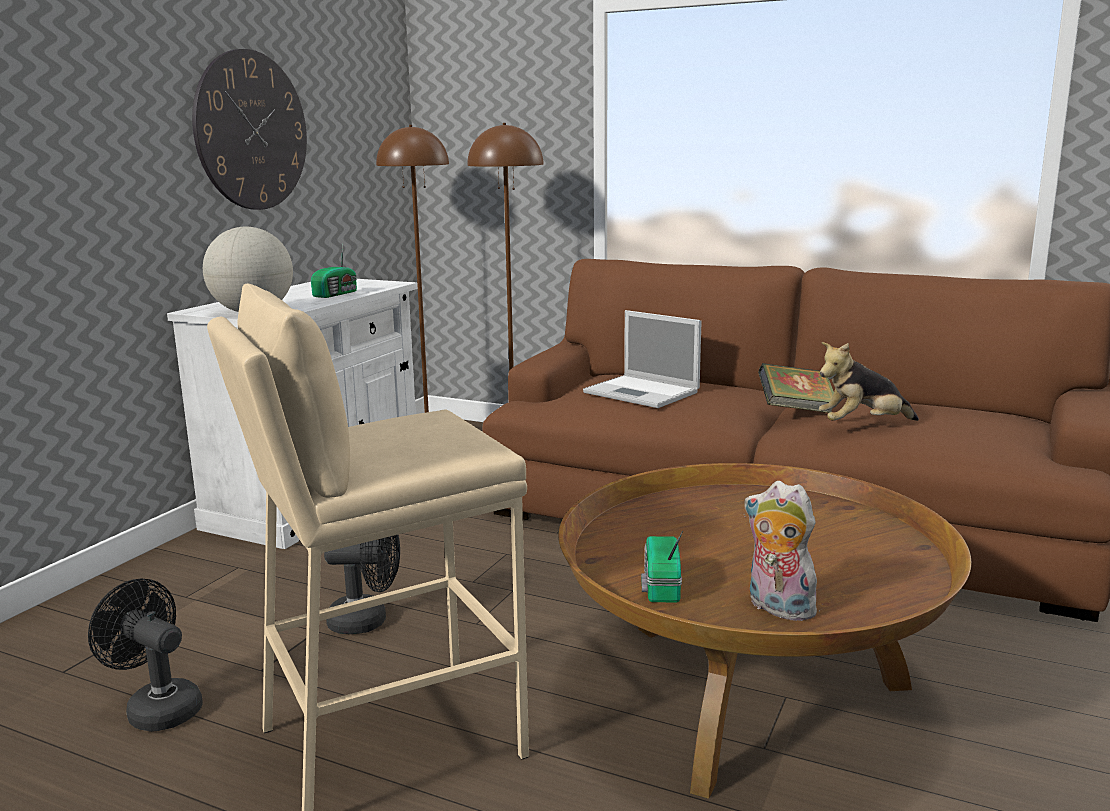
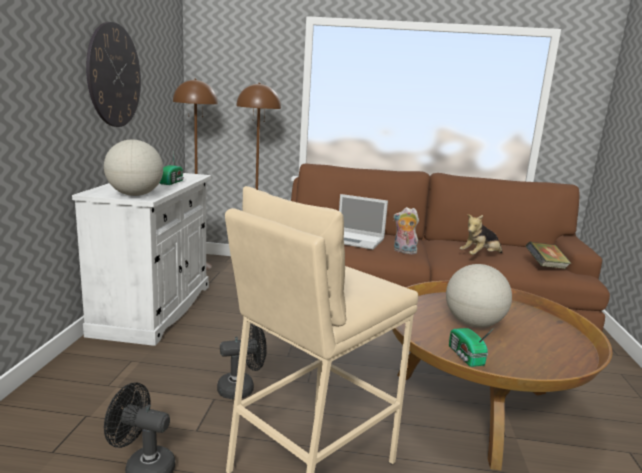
camera: 20 degrees left, 0 degrees up
plush toy [744,481,825,621] -> plush toy moved to [393,207,419,254]
book [758,363,834,413] -> book moved to [526,242,572,269]
none -> globe [446,264,512,328]

